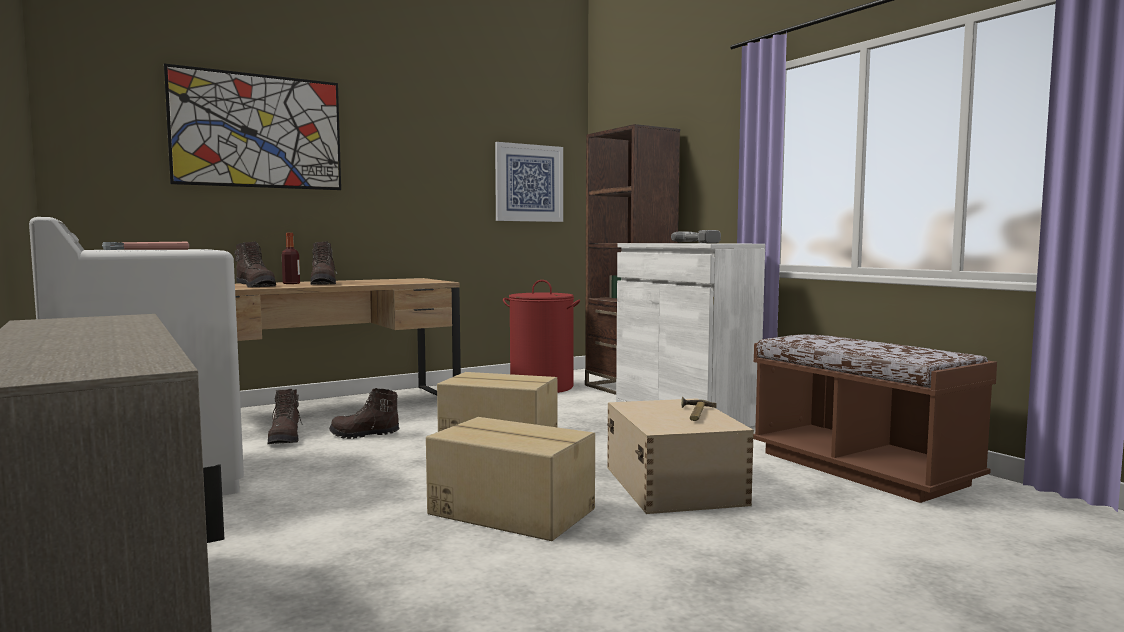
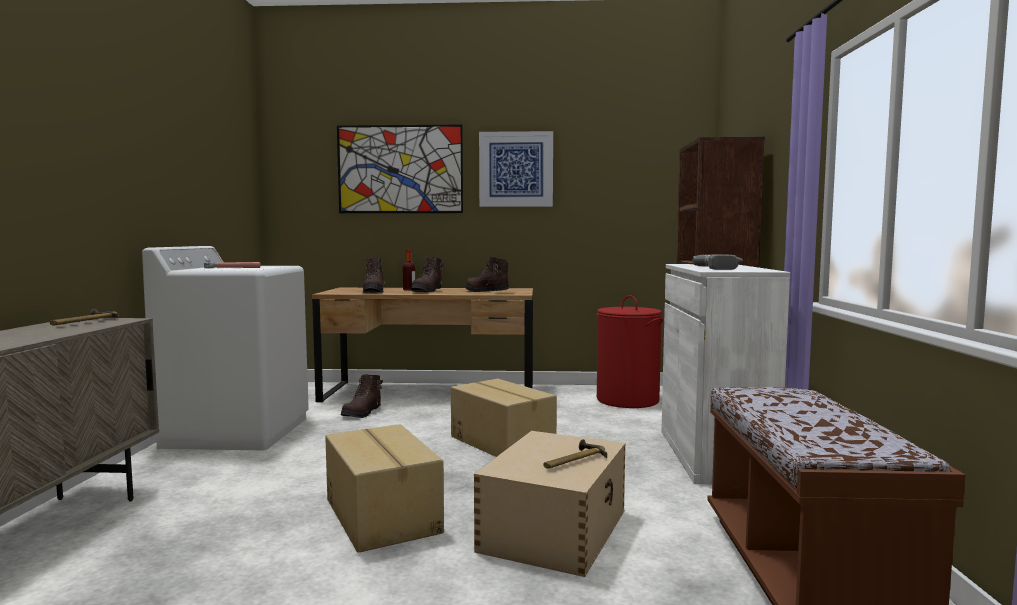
camera: 35 degrees right, 0 degrees up
brown boot [329,388,400,439] -> brown boot moved to [465,257,509,292]
picture [495,142,563,222] -> picture moved to [479,131,553,207]
none -> hammer [50,309,119,326]

